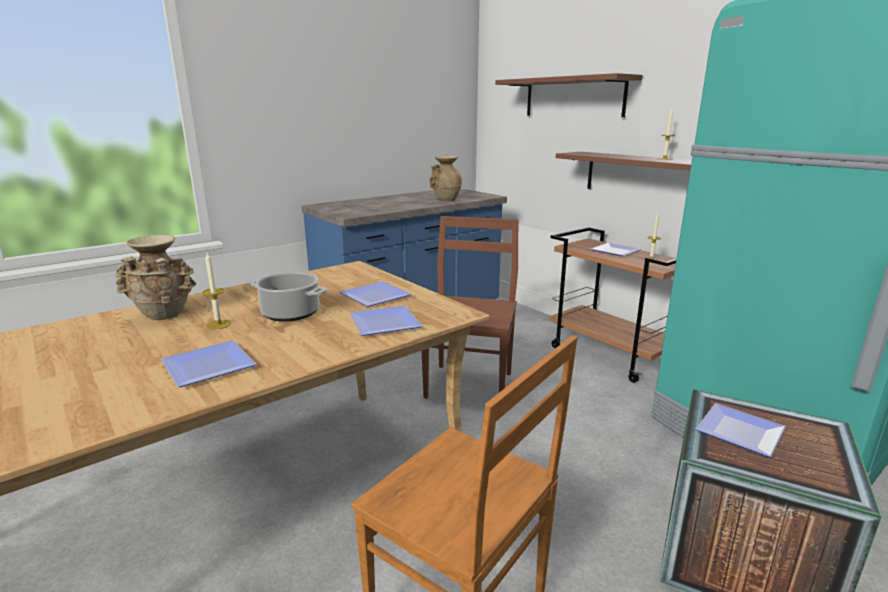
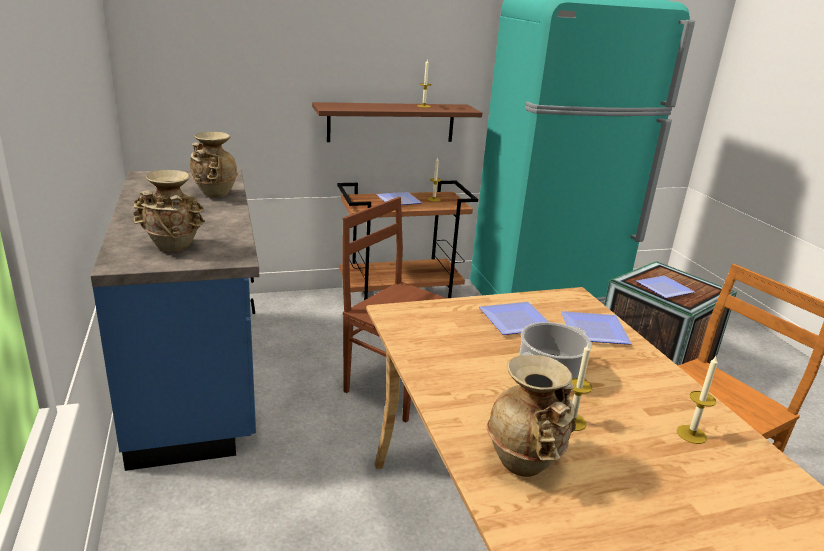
camera: 70 degrees left, 5 degrees up
plate [161,340,256,387] -> candle [677,355,718,444]
brown shelf [495,73,642,117] -> none
none -> beige vase [133,170,205,252]

